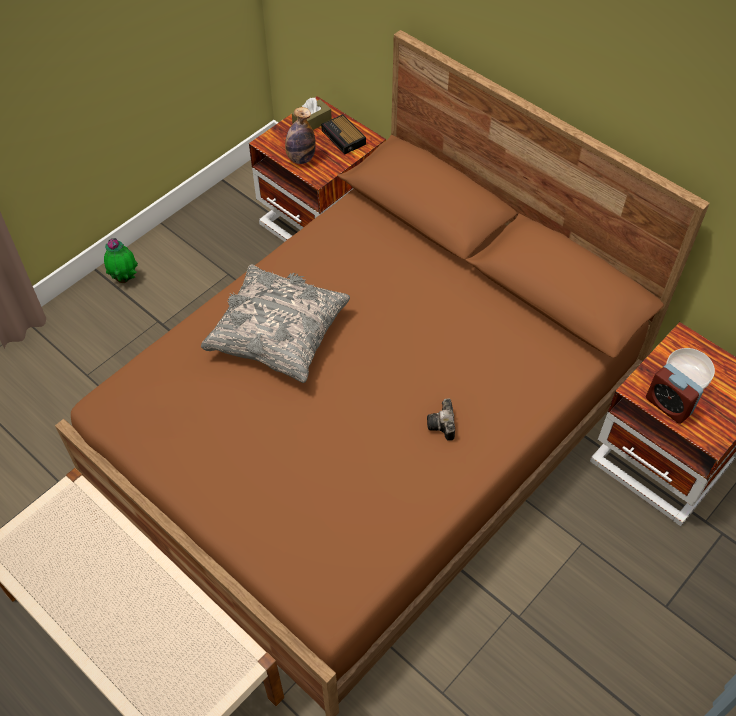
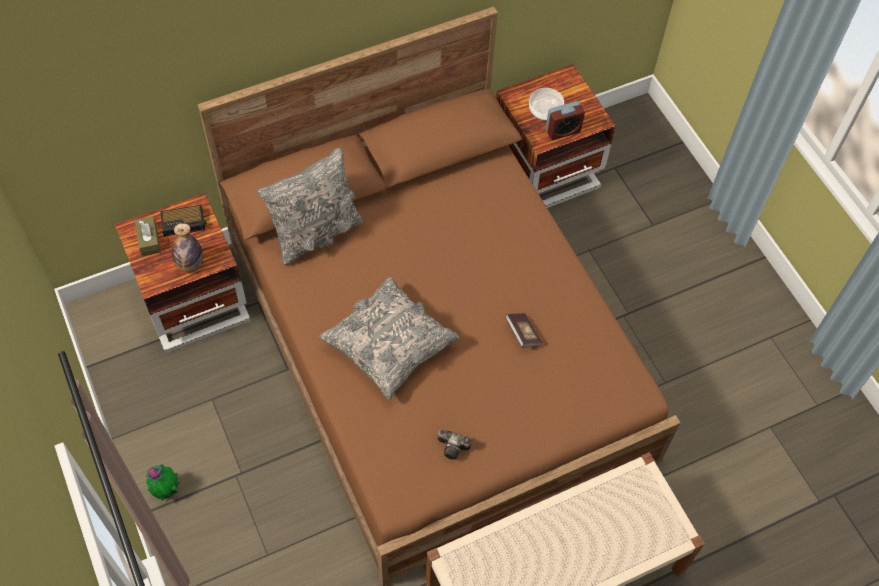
camera: 70 degrees left, 5 degrees up
camera [427,398,455,441] -> camera moved to [437,430,471,460]
none -> grey pillow [258,148,363,265]
none -> book [505,313,543,348]

